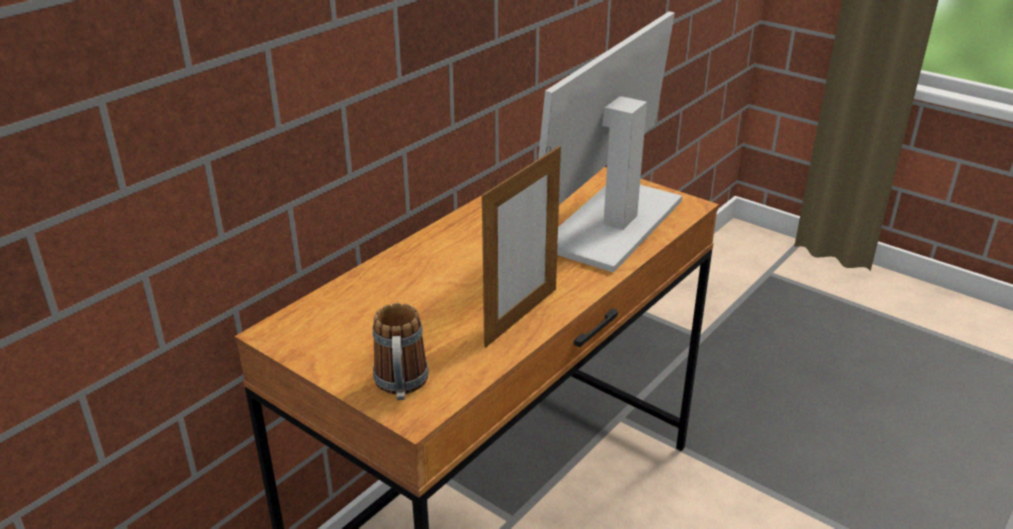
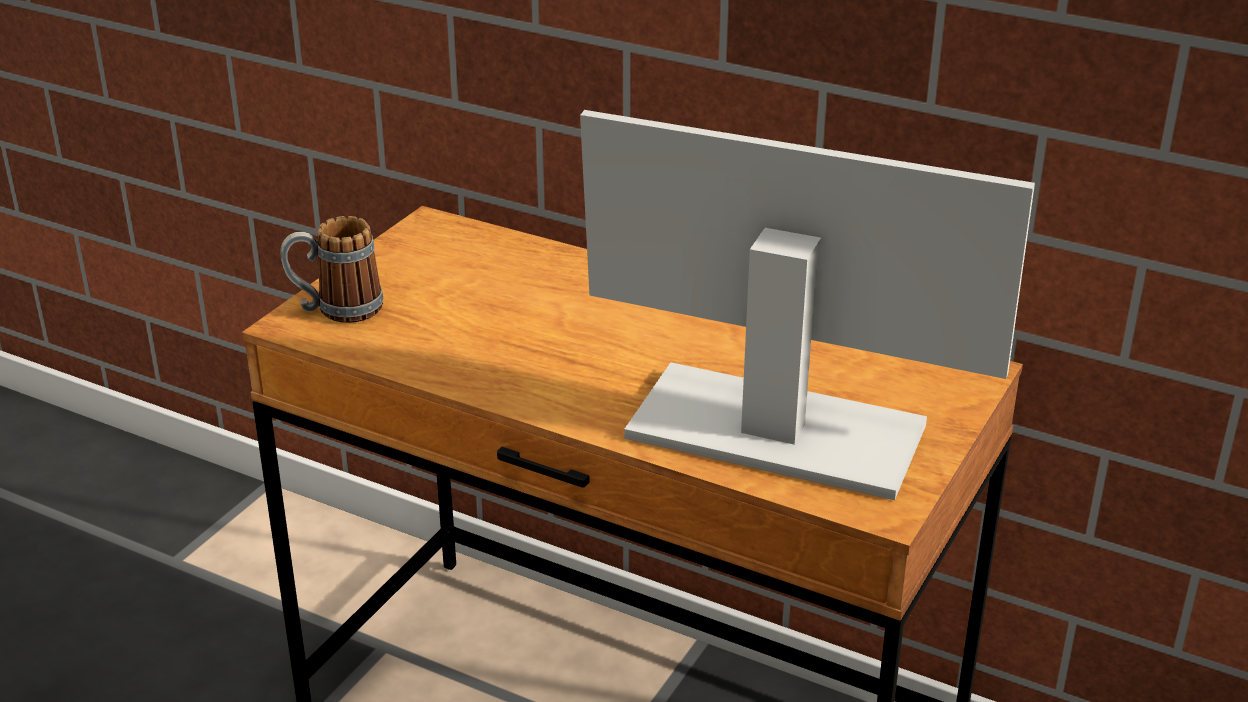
camera: 80 degrees right, 0 degrees up
picture frame [482,146,561,347] -> none

